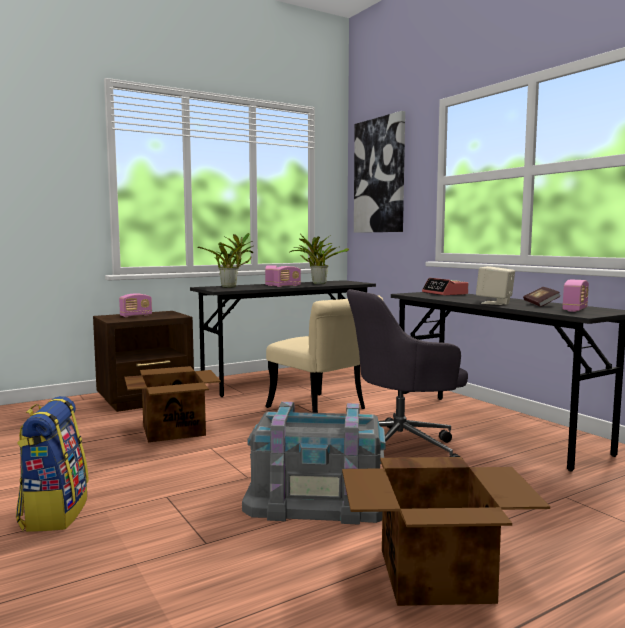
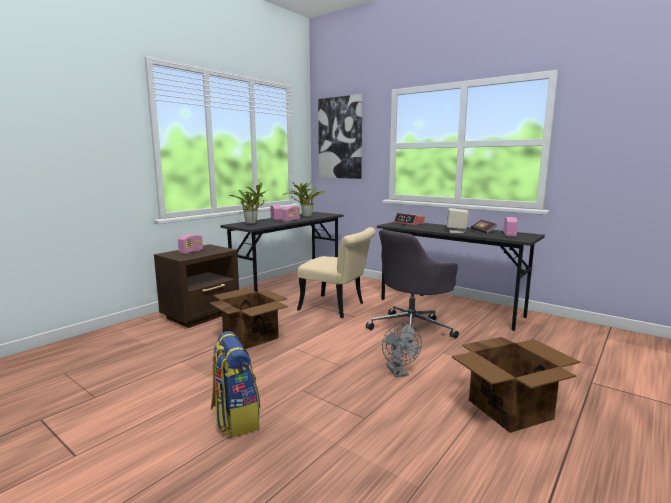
camera: 20 degrees left, 5 degrees up
grey storage box [242,402,386,525] -> grey fan [382,323,422,377]

